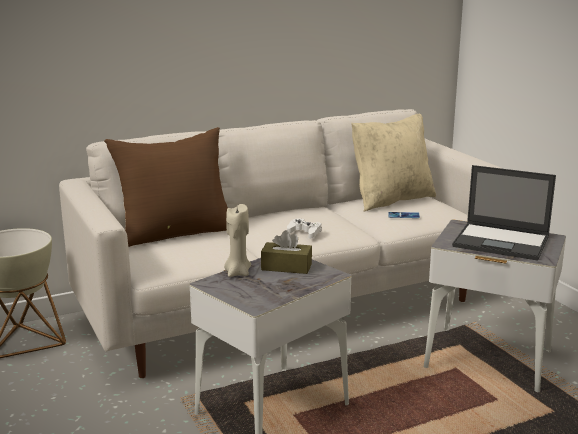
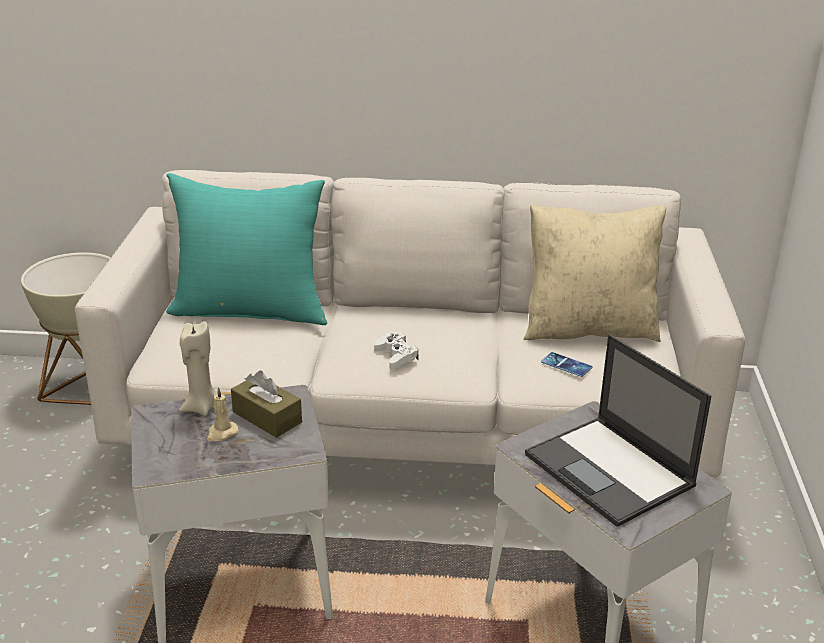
camera: 30 degrees right, 10 degrees up
brown pillow [104,127,228,247] -> turquoise pillow [166,173,327,325]
none -> beige candle [207,387,238,442]

